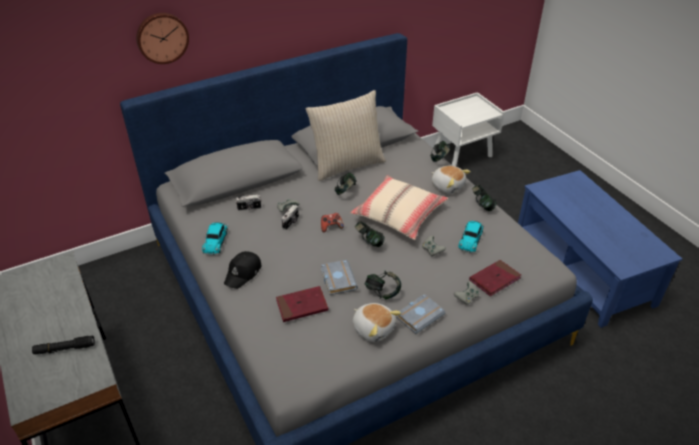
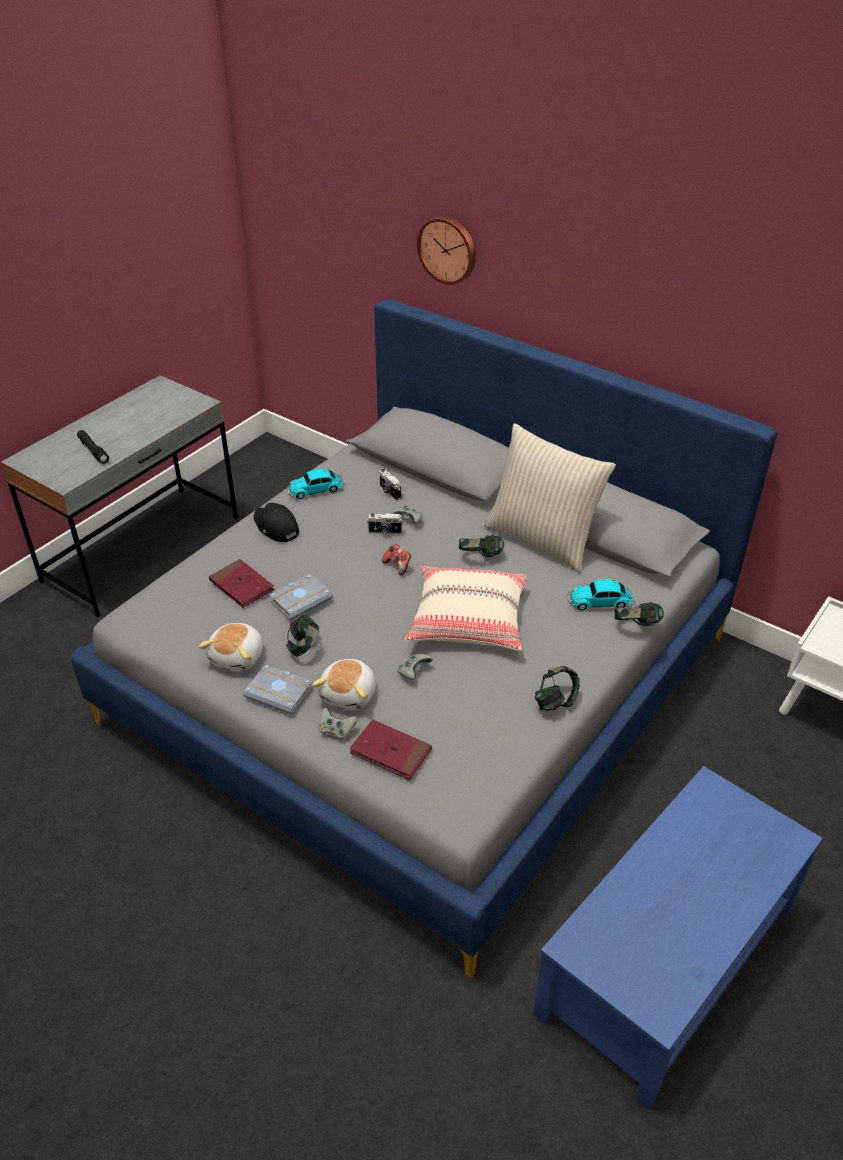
camera: 65 degrees right, 0 degrees up
black cap [224,251,261,289] -> black cap turned 45 degrees clockwise [254,503,299,542]
headphones [355,221,385,247] -> none
plush toy [431,166,471,194] -> plush toy moved to [312,659,376,710]
toy car [459,221,484,253] -> toy car moved to [568,579,635,610]

